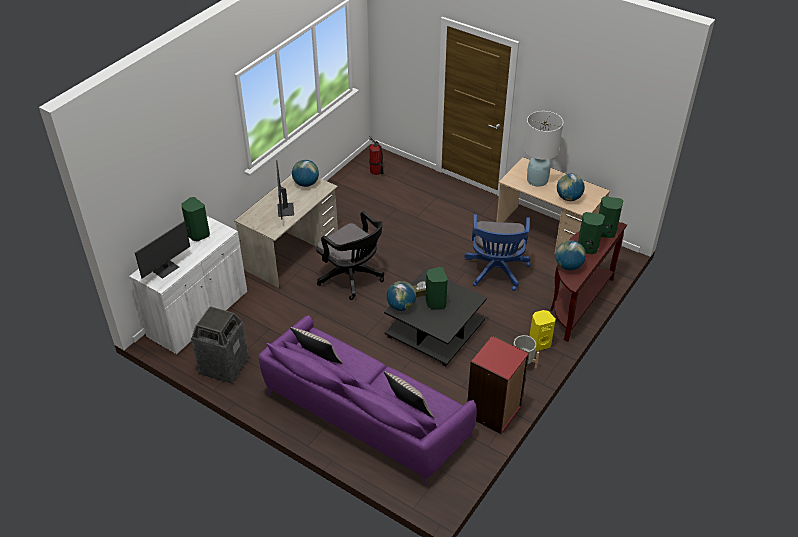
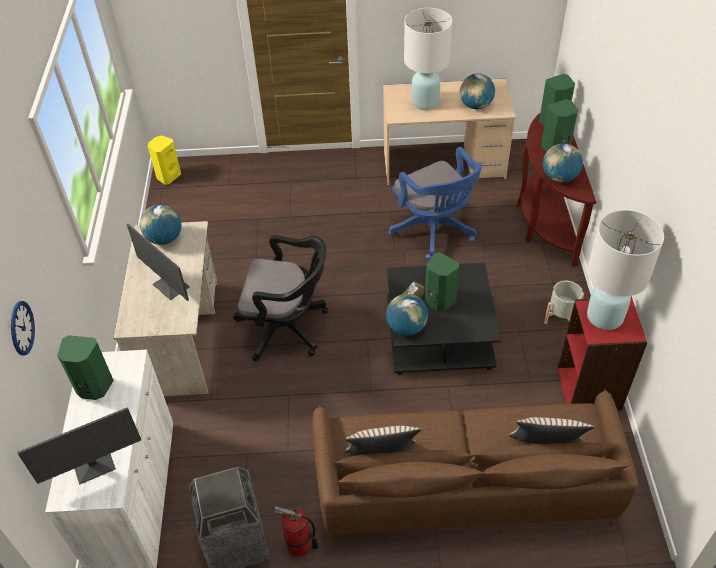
camera: 35 degrees left, 5 degrees up
monitor [135,221,190,279] -> monitor turned 60 degrees clockwise [17,407,141,485]
purple sofa [259,315,477,486] -> brown sofa [312,389,638,543]
fire extinguisher [369,135,383,175] -> fire extinguisher moved to [274,506,318,557]
yellow speaker [530,310,556,351] -> yellow speaker moved to [148,135,181,185]
none -> wall clock [11,301,35,356]
none -> white table lamp [587,210,664,330]

